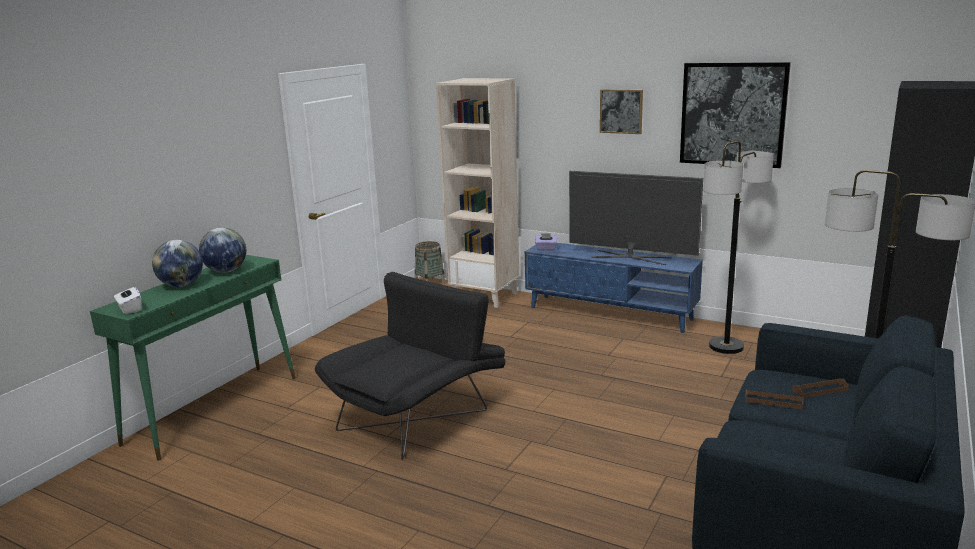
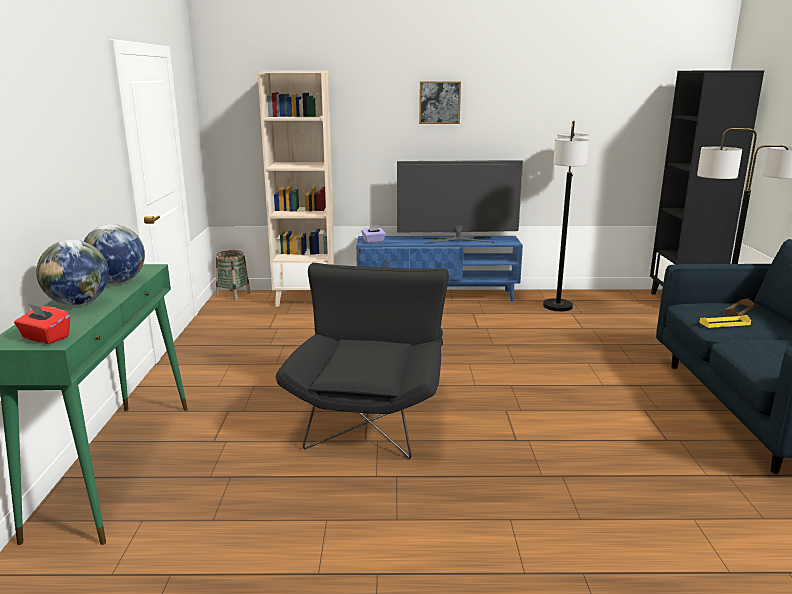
camera: 30 degrees left, 0 degrees up
white tissue box [114,286,142,314] -> red tissue box [14,303,70,344]
picture [680,62,791,168] -> none
brown tray [745,390,803,409] -> yellow tray [699,315,751,328]

